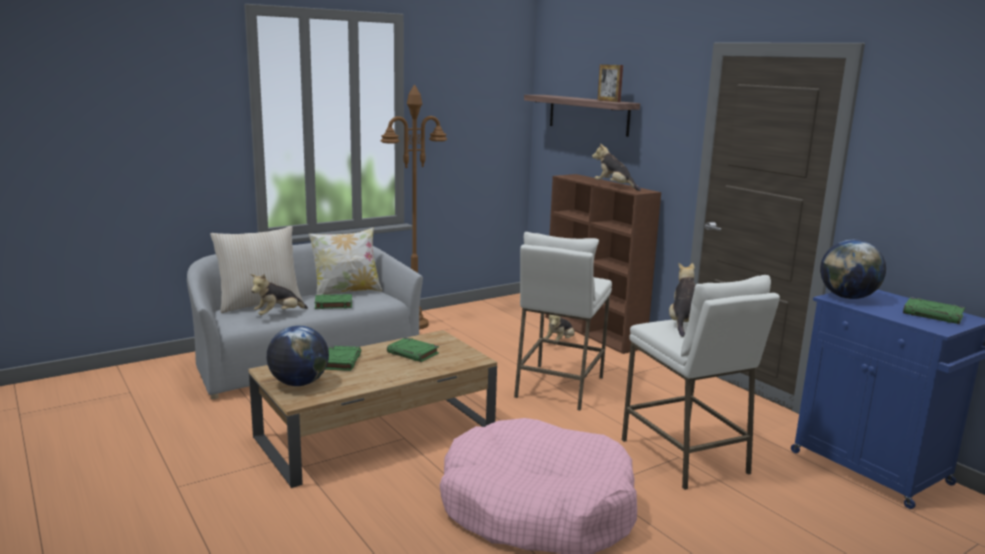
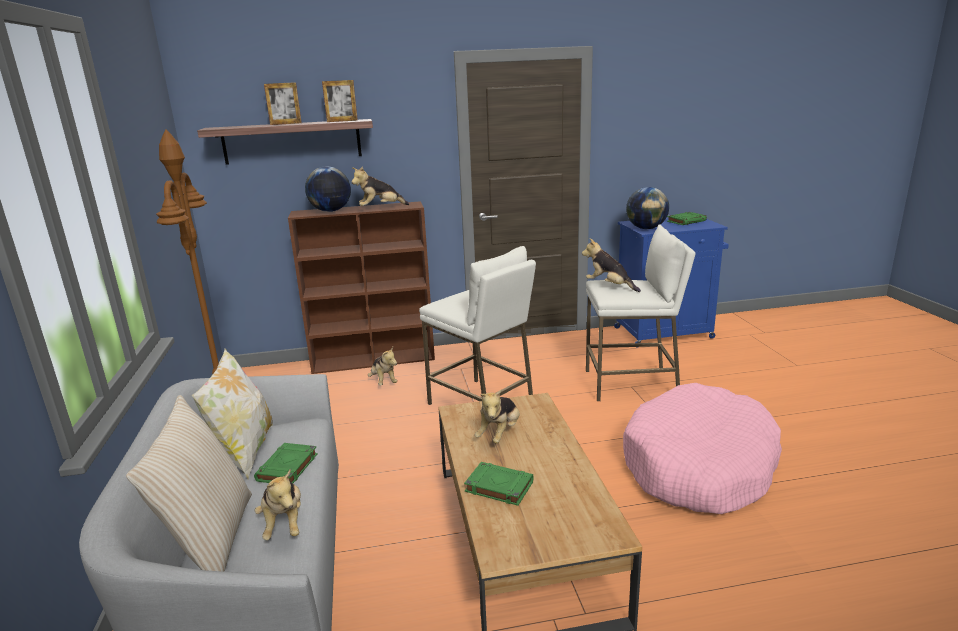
camera: 65 degrees left, 5 degrees up
globe [267,325,329,386] -> globe moved to [305,166,351,212]
green book [387,337,439,362] -> plush toy [475,390,520,444]
none -> picture frame [264,82,302,125]

